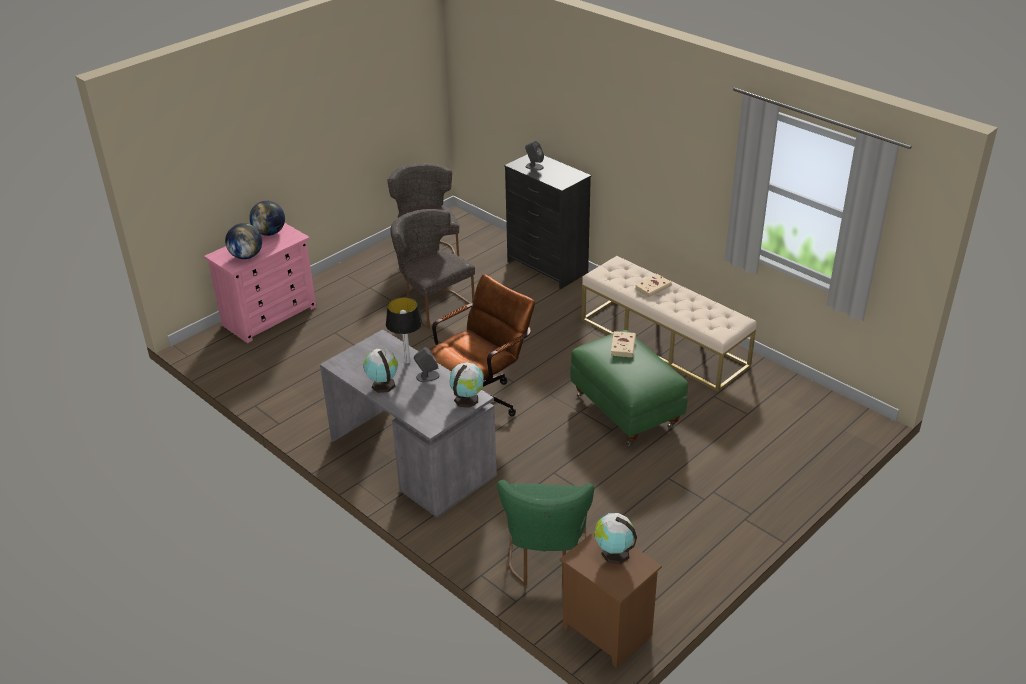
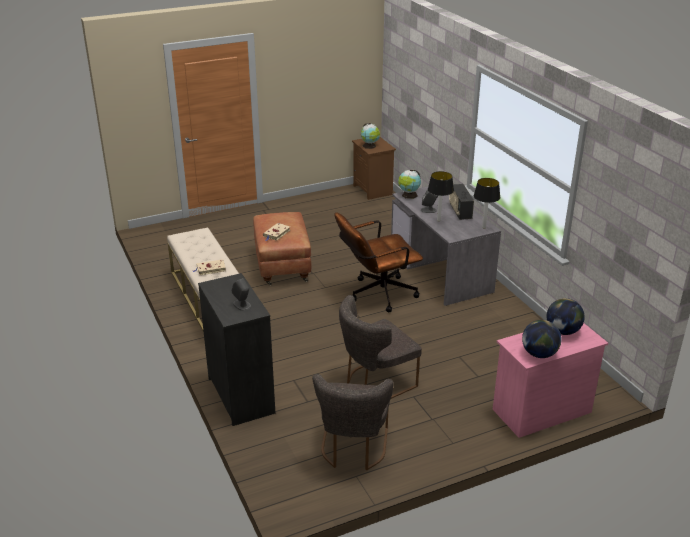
camera: 160 degrees left, 5 degrees down
globe [363,348,398,393] -> radio [449,184,474,220]
grey chair [390,209,475,329] -> grey chair turned 75 degrees clockwise [339,295,422,399]
green chair [497,480,594,587] -> none
green ottoman [570,330,688,446] -> brown ottoman [253,212,311,285]
none -> table lamp [474,178,500,228]

